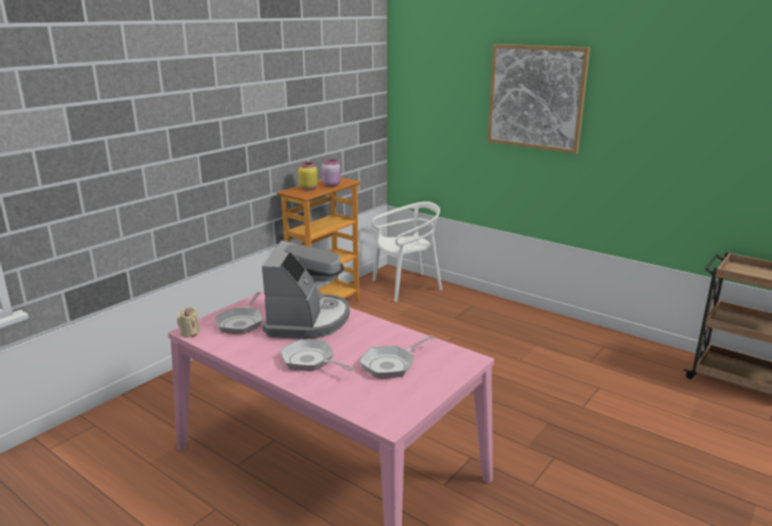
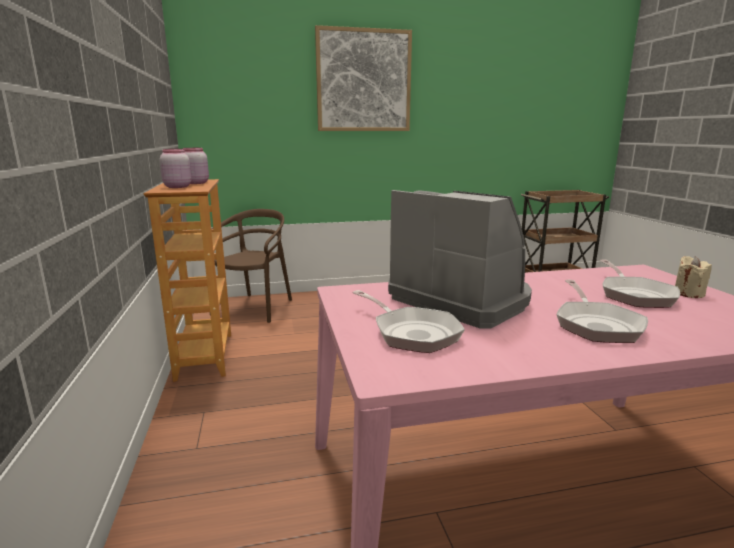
camera: 50 degrees left, 5 degrees down
beige candle [177,307,200,338] -> beige candle moved to [675,256,712,298]
frying pan [280,339,355,371] -> frying pan turned 75 degrees counterclockwise [556,280,648,343]
yellow jar [298,162,318,190] -> pink jar [160,149,191,188]
white chair [371,202,442,302] -> brown chair [212,209,292,323]

